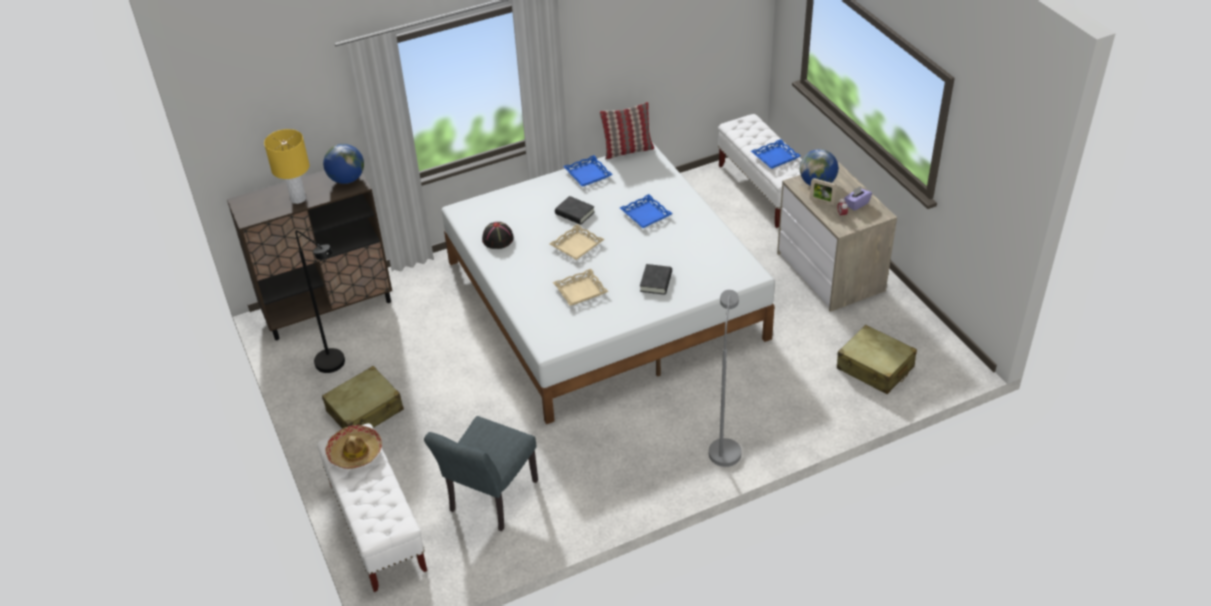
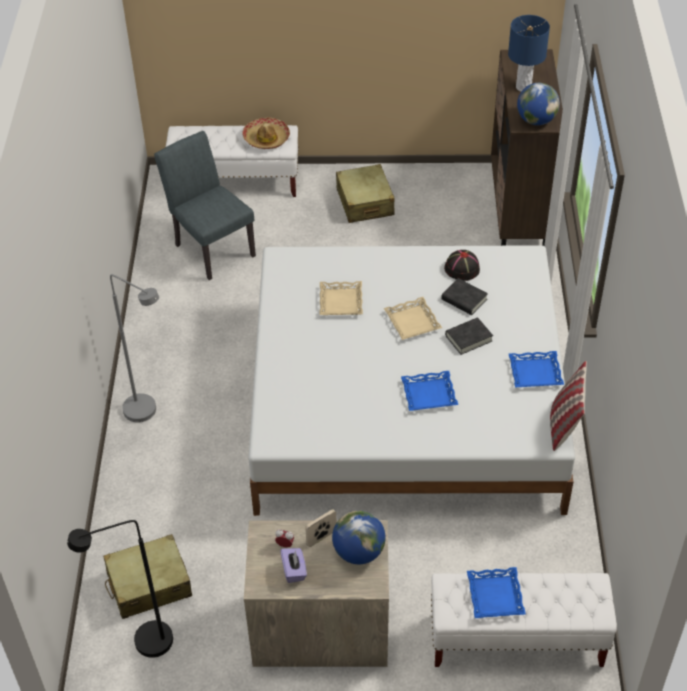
camera: 115 degrees right, 5 degrees up
yellow table lamp [264,129,310,204] -> blue table lamp [508,15,550,92]
black floor lamp [295,230,345,373] -> black floor lamp moved to [67,520,173,658]
black book [640,264,672,295] -> black book moved to [441,278,488,315]

